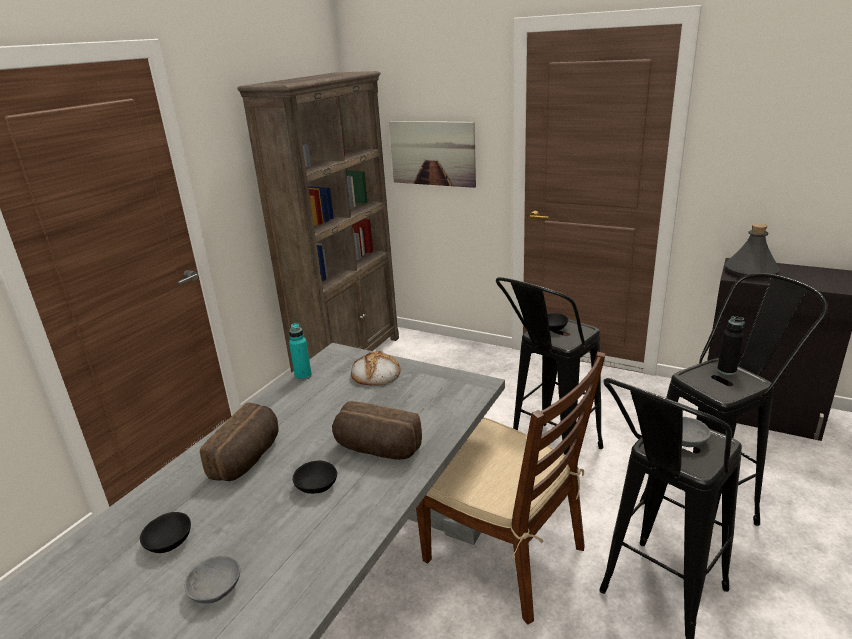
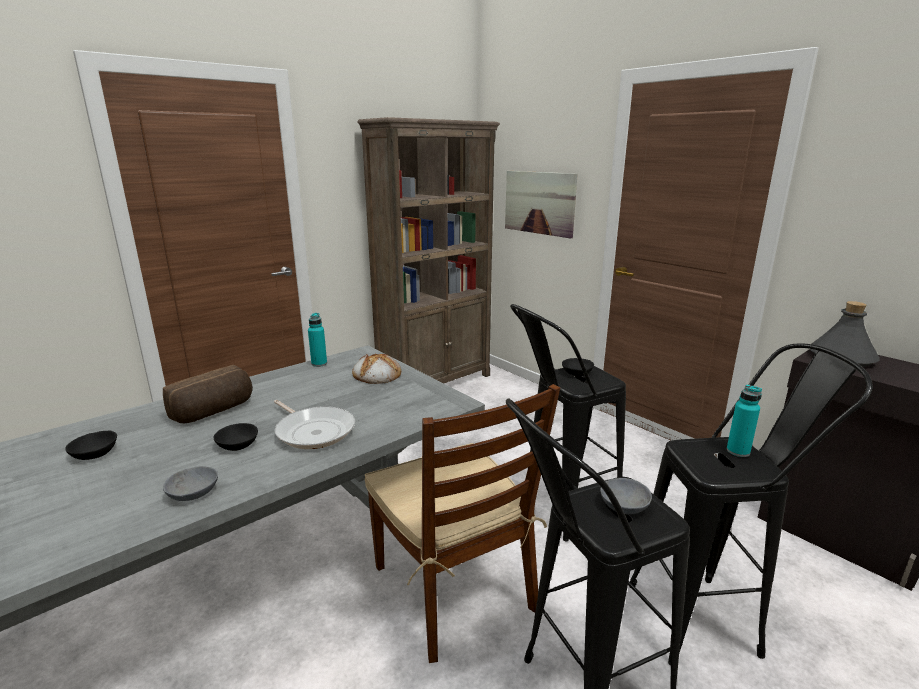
camera: 20 degrees right, 5 degrees down
grey bowl [184,556,240,604] -> grey bowl moved to [163,466,218,501]
bread [332,401,422,460] -> frying pan [274,400,355,449]
black bottle [717,316,745,375] -> turquoise bottle [727,384,762,457]

